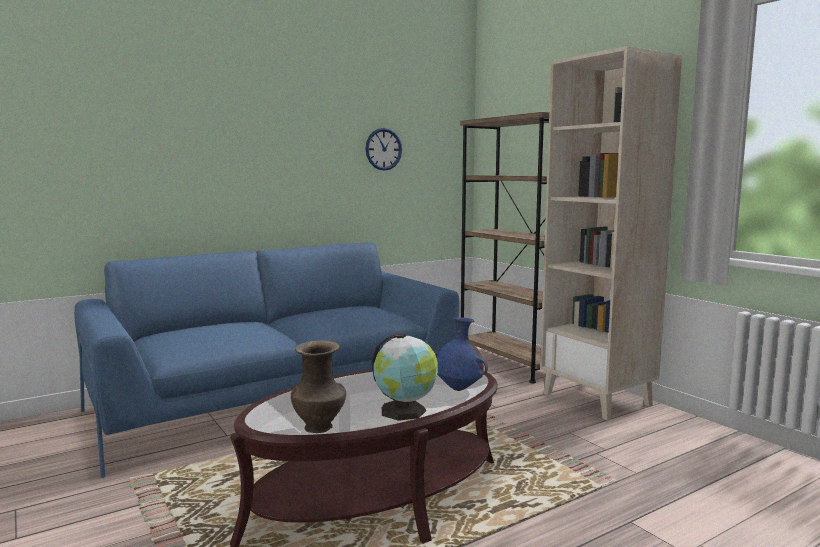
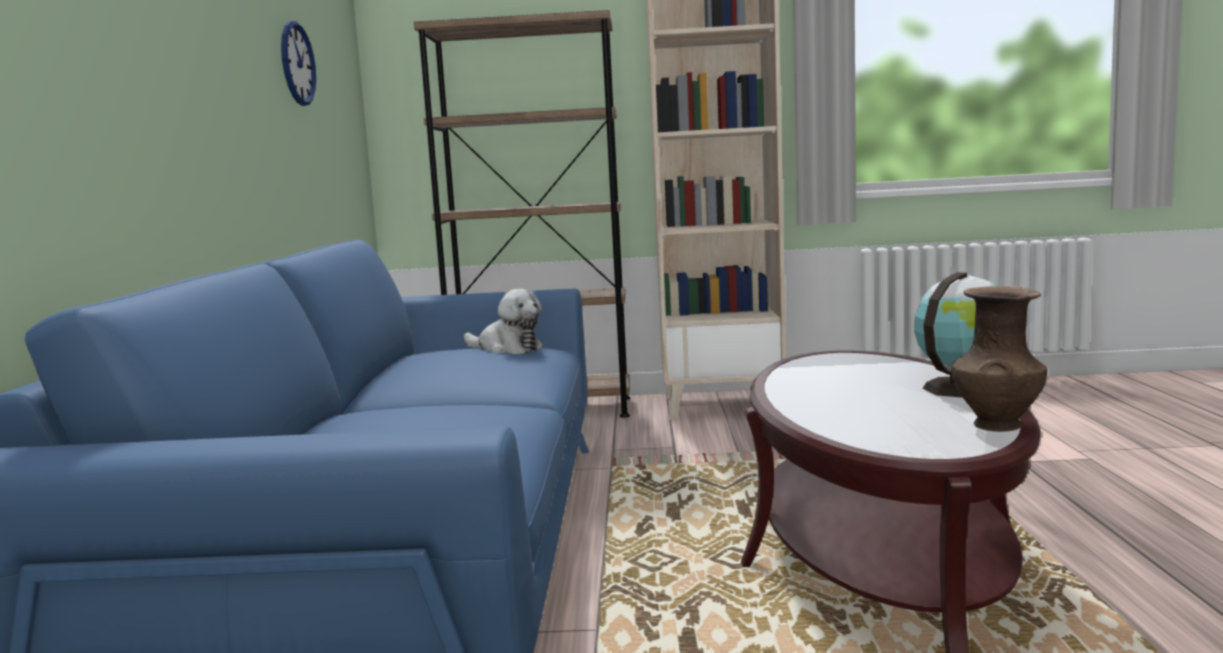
camera: 55 degrees left, 0 degrees up
blue vase [435,317,488,391] -> none
none -> plush toy [464,289,543,354]

